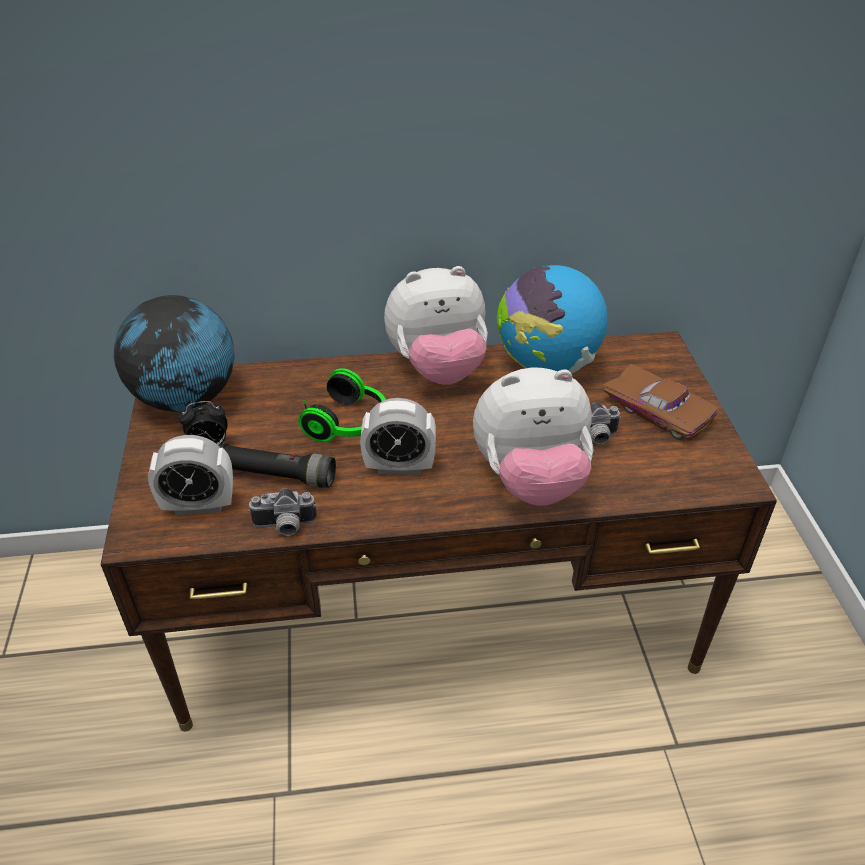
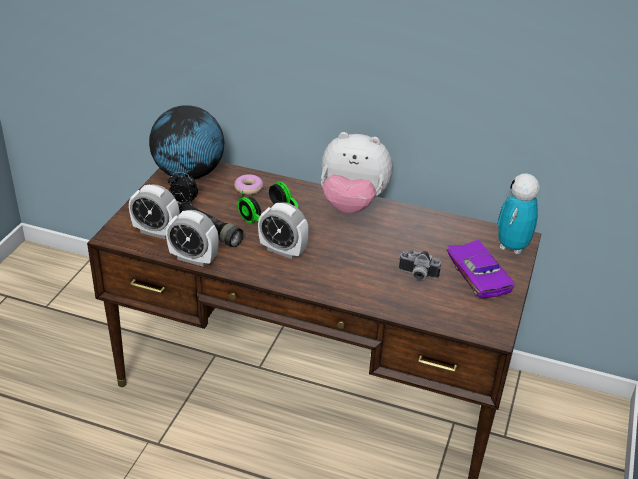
camera: 25 degrees right, 5 degrees down
camera [248,488,317,536] -> alarm clock [166,210,219,267]
plush toy [473,368,593,506] -> none
globe [497,265,608,373] -> none
brown toy car [603,364,718,440] -> purple toy car [446,240,515,298]
none -> donut [234,174,263,195]
none -> toy robot [497,173,540,254]

